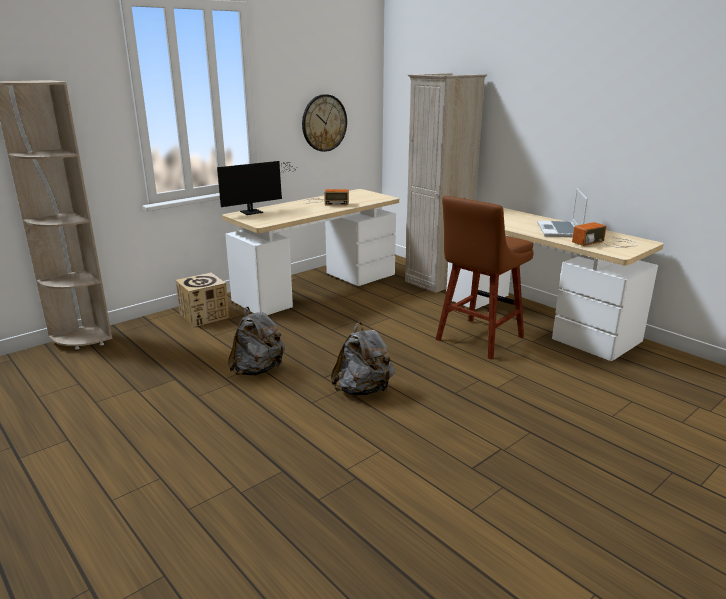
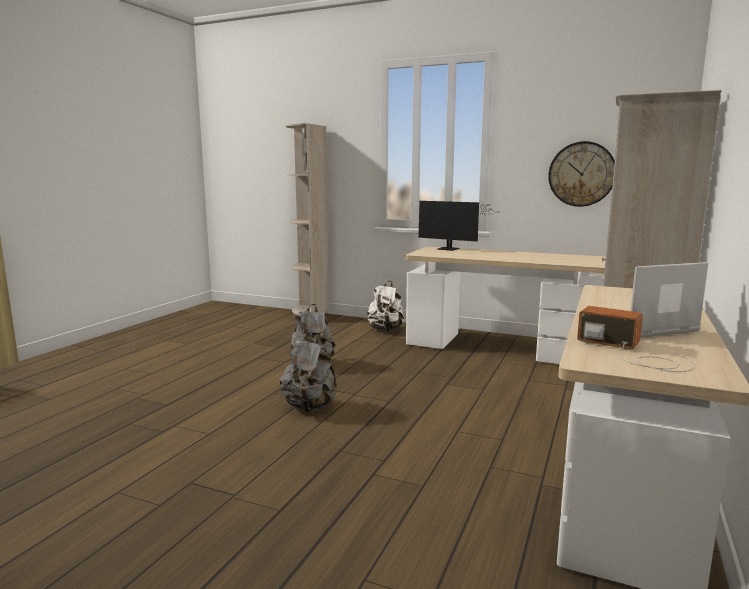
camera: 65 degrees right, 10 degrees down
cardboard box [175,273,229,327] -> white backpack [367,280,405,331]
radio [303,189,349,206] -> none
brown stool [436,196,533,360] -> none

